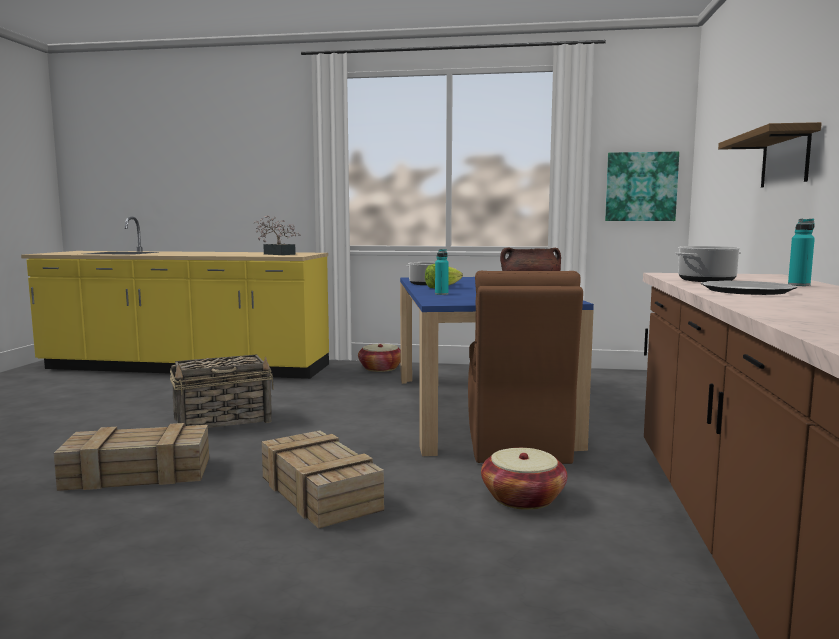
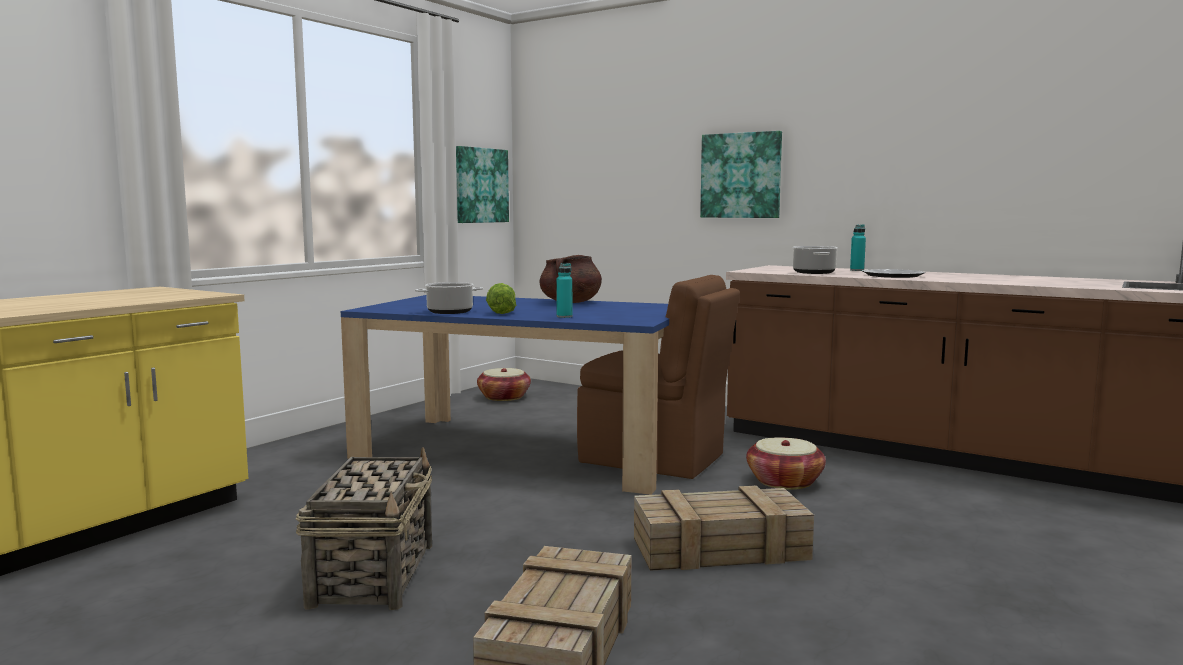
camera: 65 degrees left, 0 degrees up
potted plant [254,215,301,255] -> none
basket [358,344,401,372] -> basket moved to [477,368,531,401]
shelf [718,122,822,188] -> picture [700,131,782,218]

